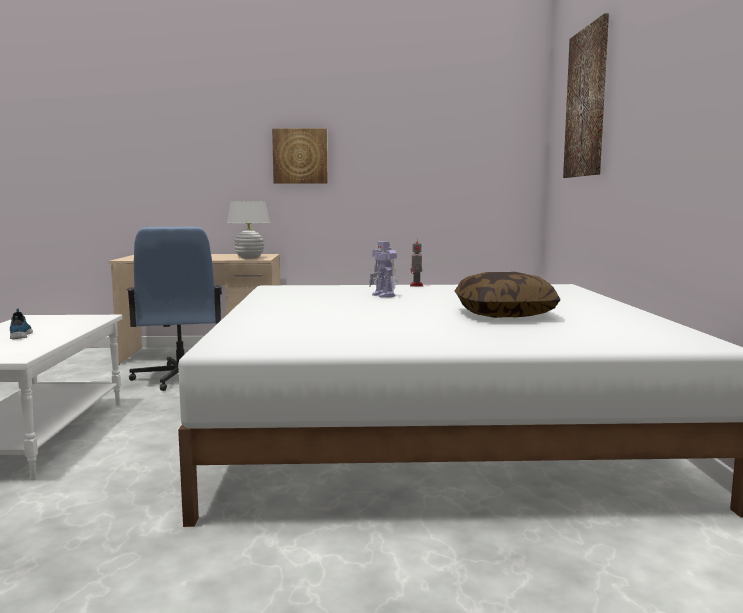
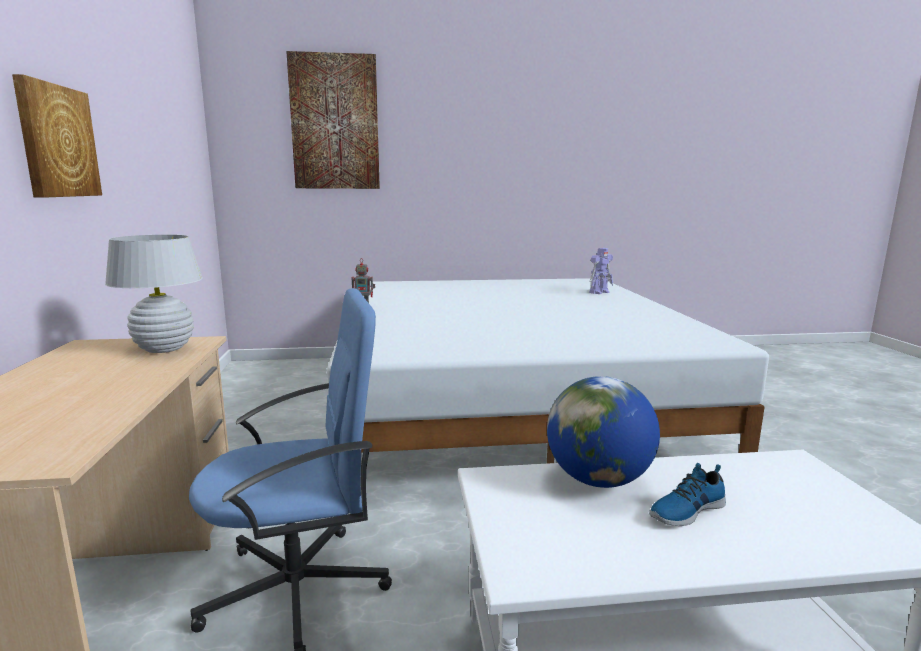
camera: 95 degrees left, 5 degrees up
toy robot [369,241,397,297] -> toy robot moved to [589,248,613,294]
pillow [454,272,560,318] -> none
none -> globe [547,376,660,488]

